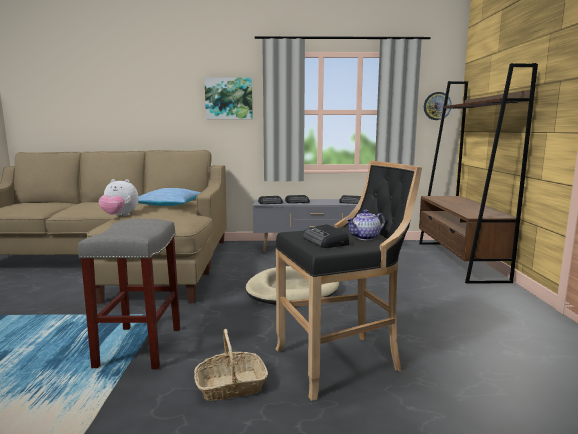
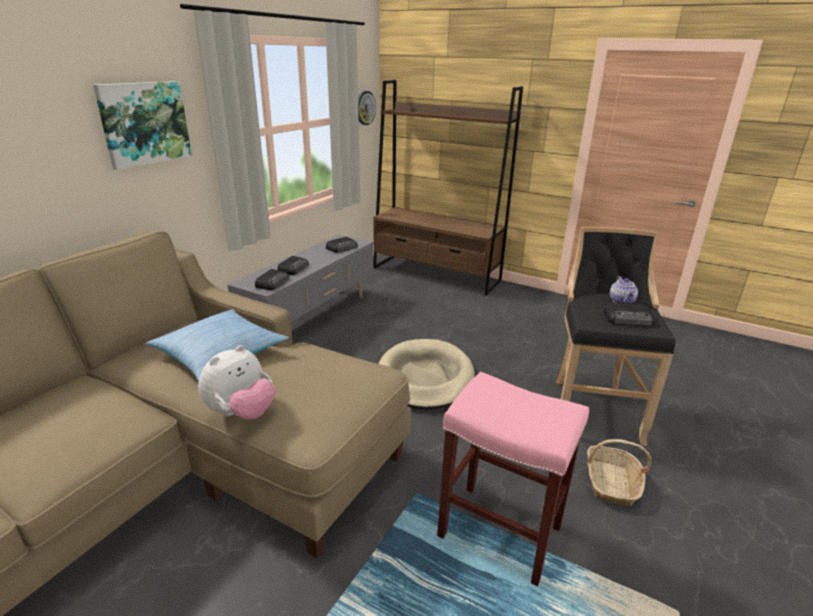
camera: 60 degrees left, 15 degrees up
grey stool [78,219,180,369] -> pink stool [437,372,589,586]

